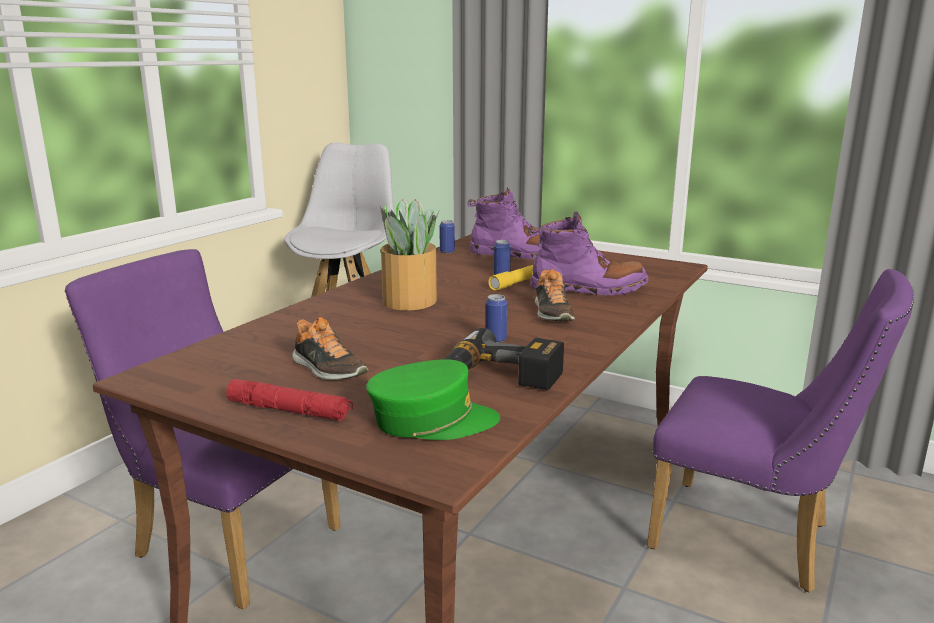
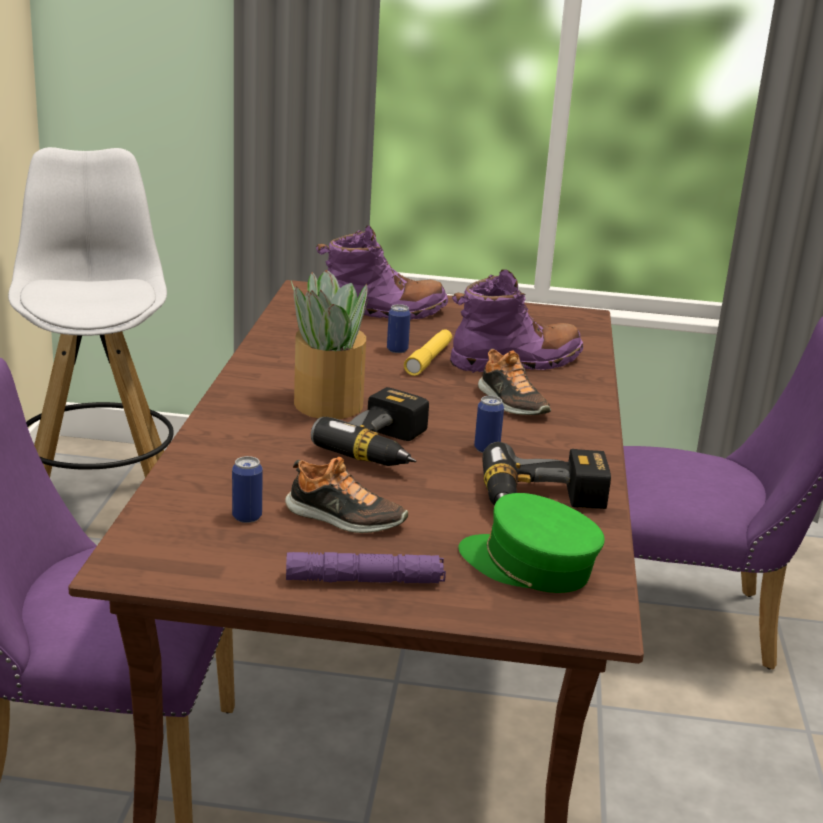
camera: 25 degrees left, 5 degrees up
red flashlight [226,379,353,421] -> purple flashlight [286,552,446,583]
green cap [366,359,500,440] -> green cap turned 120 degrees counterclockwise [458,493,605,593]
can [439,220,455,253] -> can moved to [232,456,263,523]
none -> power drill [311,387,429,466]

